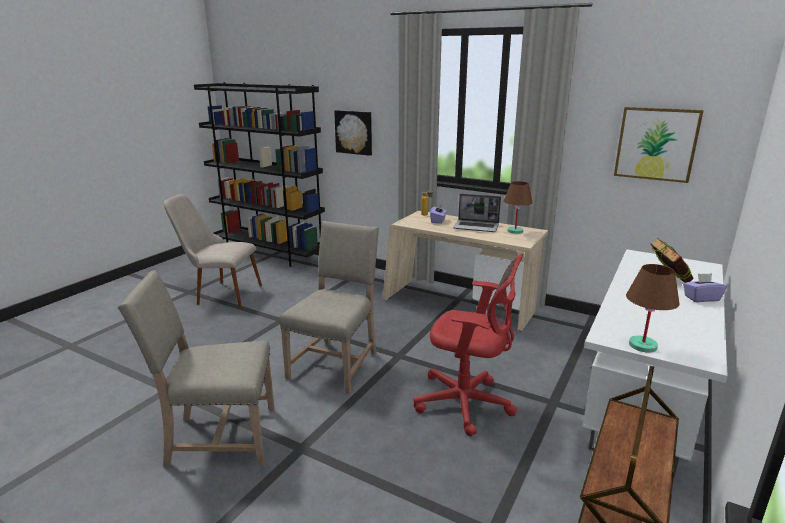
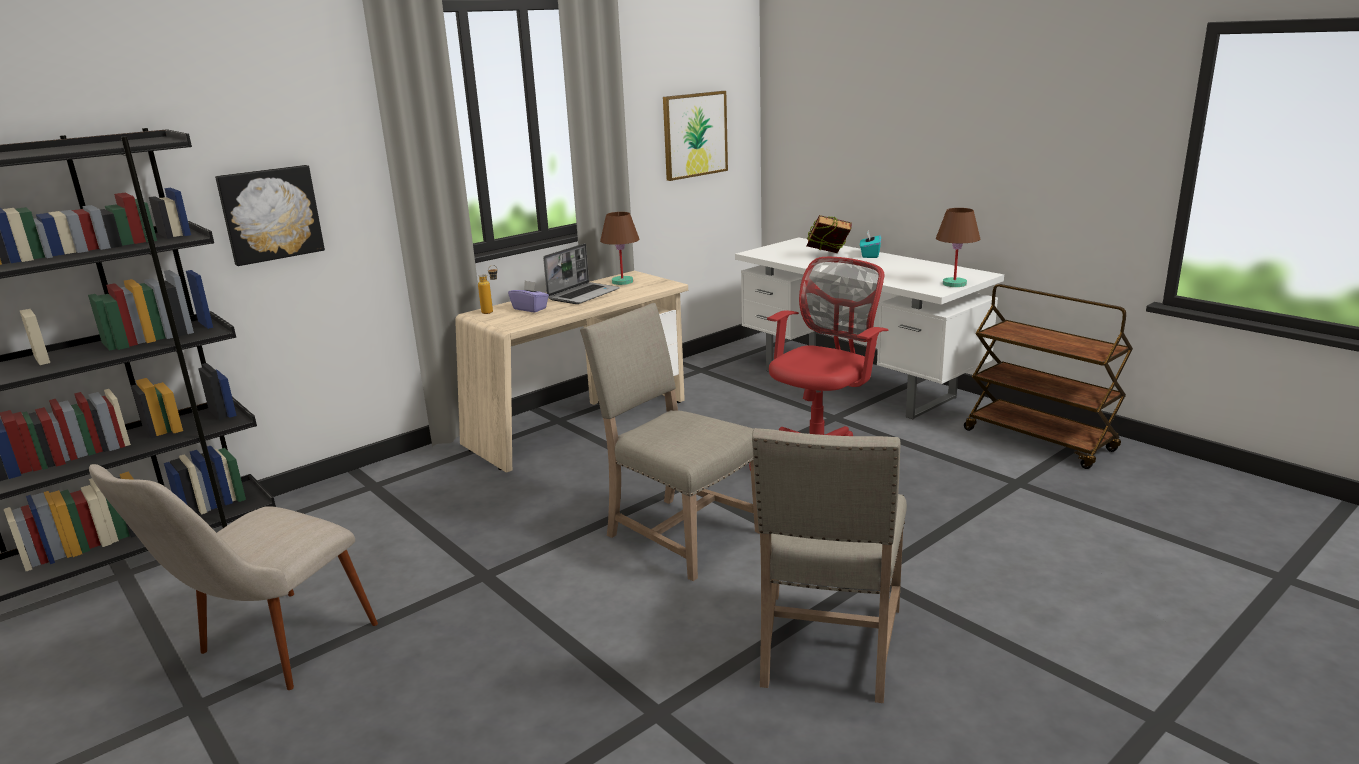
camera: 70 degrees left, 0 degrees up
purple tissue box [683,273,727,302] -> turquoise tissue box [860,230,881,258]

